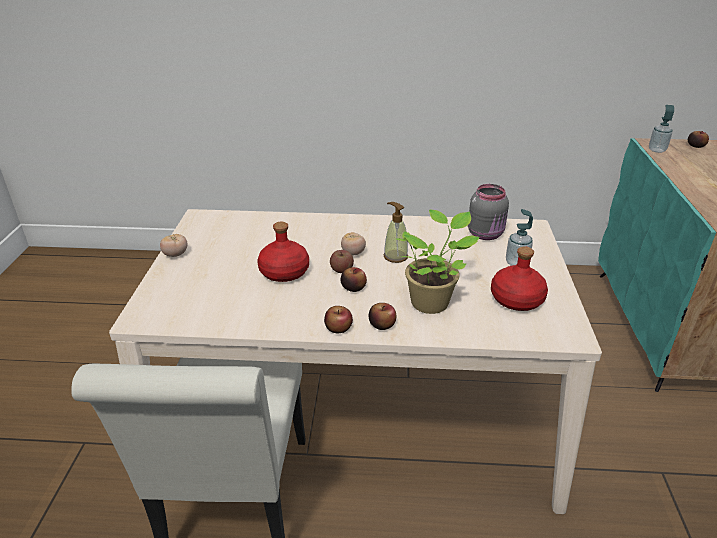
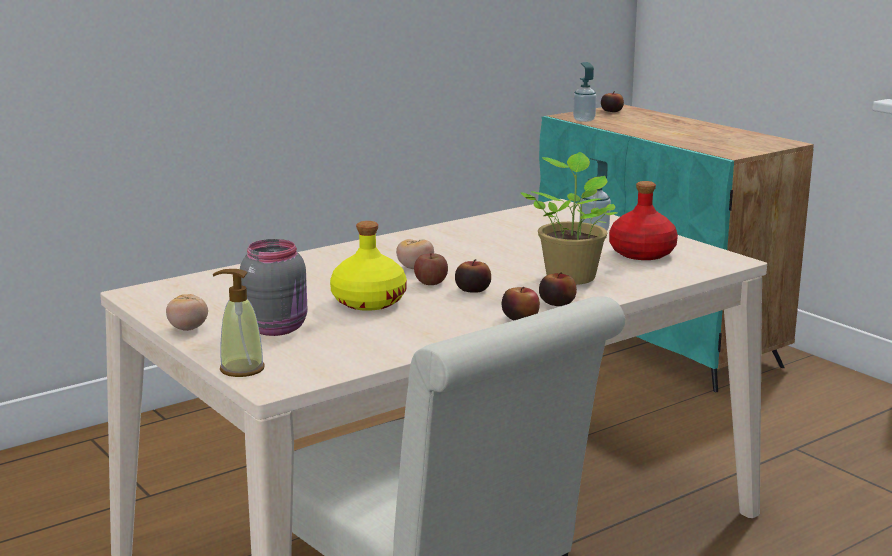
camera: 40 degrees left, 15 degrees down
red bottle [257,221,309,282] -> yellow bottle [330,221,407,311]
soap dispenser [384,202,408,263] -> soap dispenser moved to [213,269,265,377]
grey jar [468,184,509,240] -> grey jar moved to [240,239,307,336]

